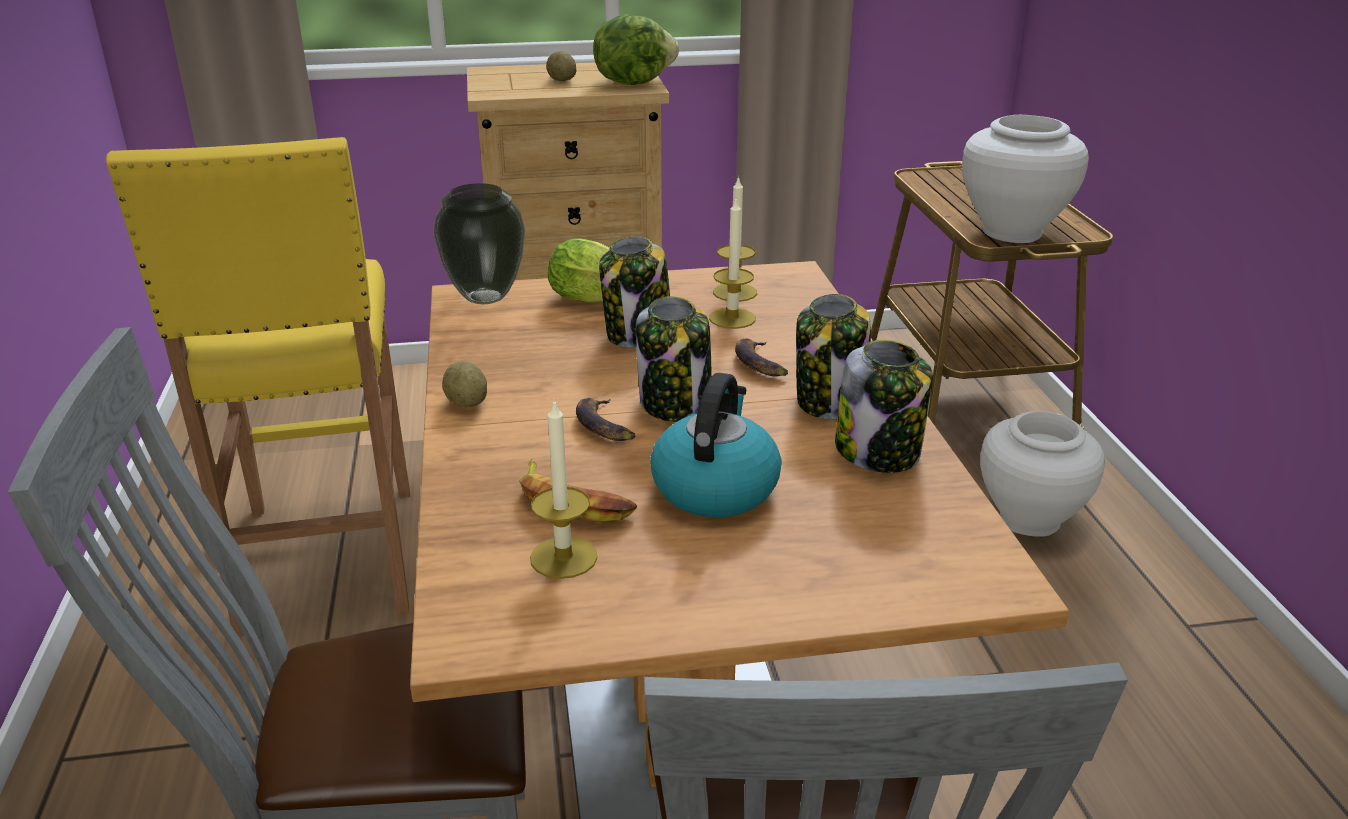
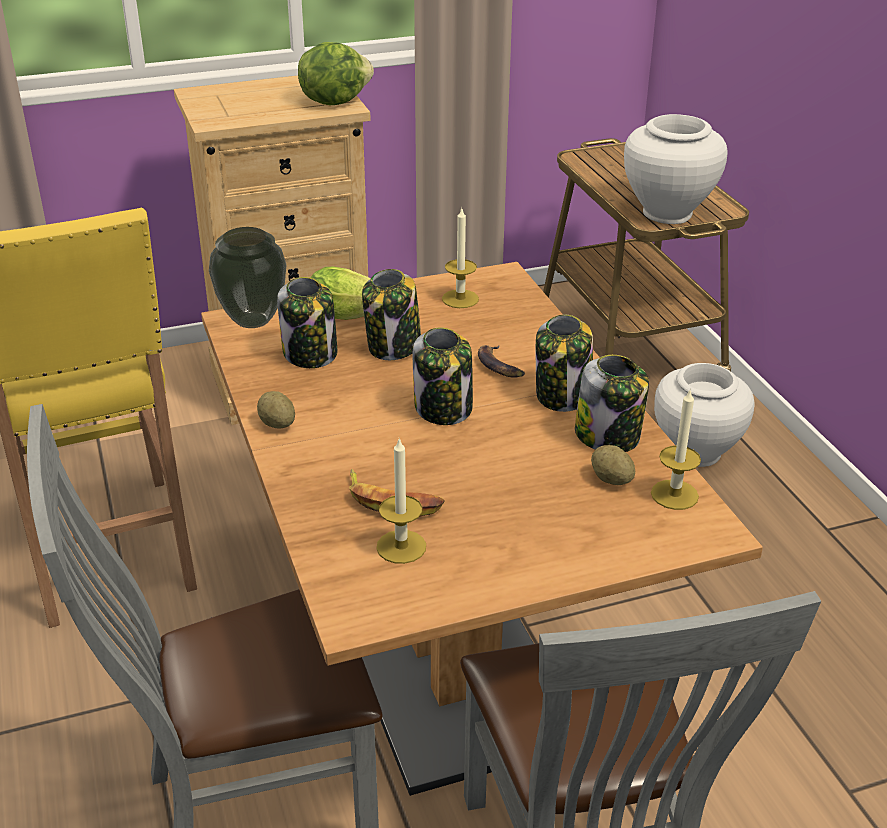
camera: 10 degrees left, 5 degrees up
potato [546,51,576,81] -> potato moved to [591,445,635,485]
banana [576,398,635,441] -> none
kettle [650,373,782,517] -> none
candle [709,199,756,329] -> candle moved to [651,388,701,510]
none -> jar [277,277,337,368]

